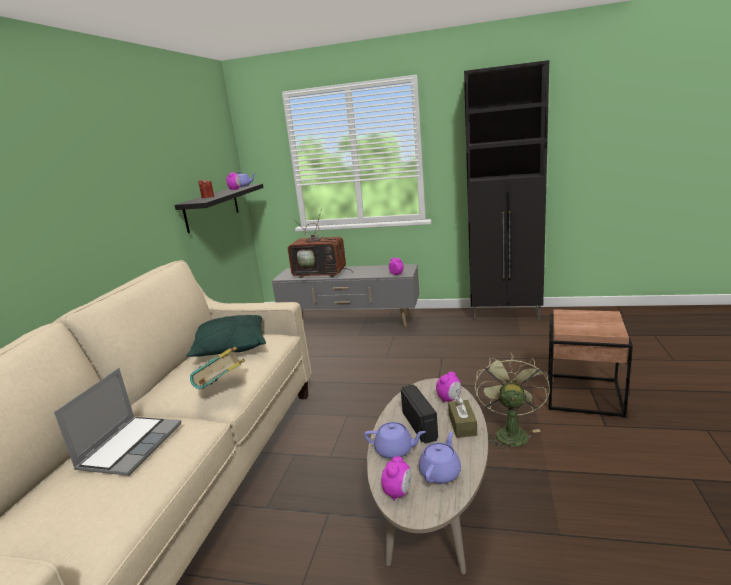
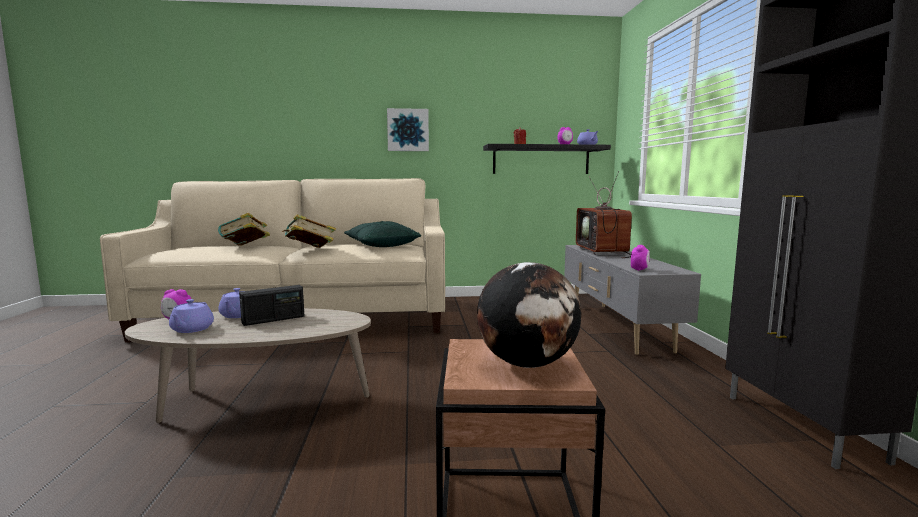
camera: 70 degrees right, 10 degrees down
laptop [54,368,181,476] -> book [218,213,270,246]
purple teapot [419,432,461,484] -> purple teapot turned 75 degrees clockwise [169,299,214,333]
alarm clock [436,372,461,403] -> none
brown tissue box [448,397,477,438] -> none
green fan [475,354,550,452] -> none
none -> picture [387,108,429,151]
none -> globe [477,262,582,368]

